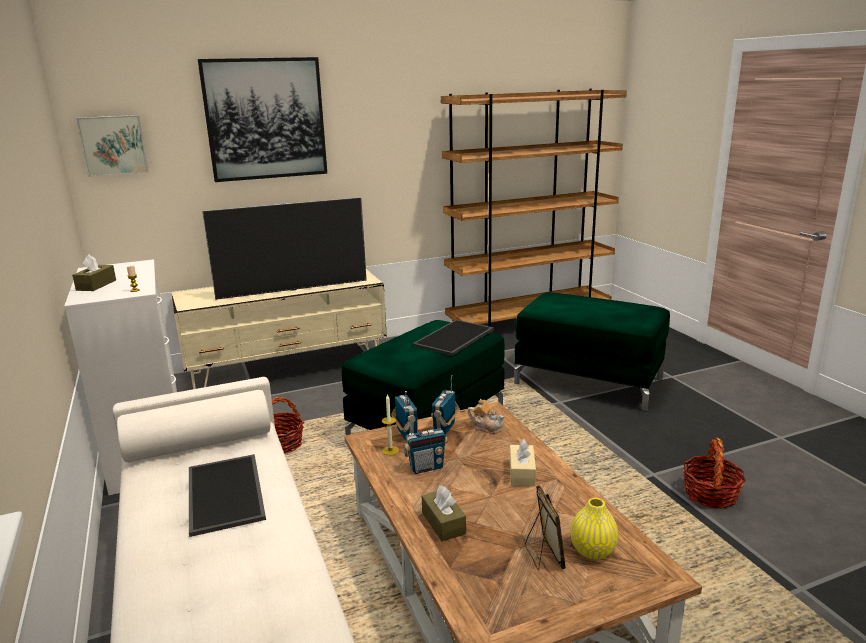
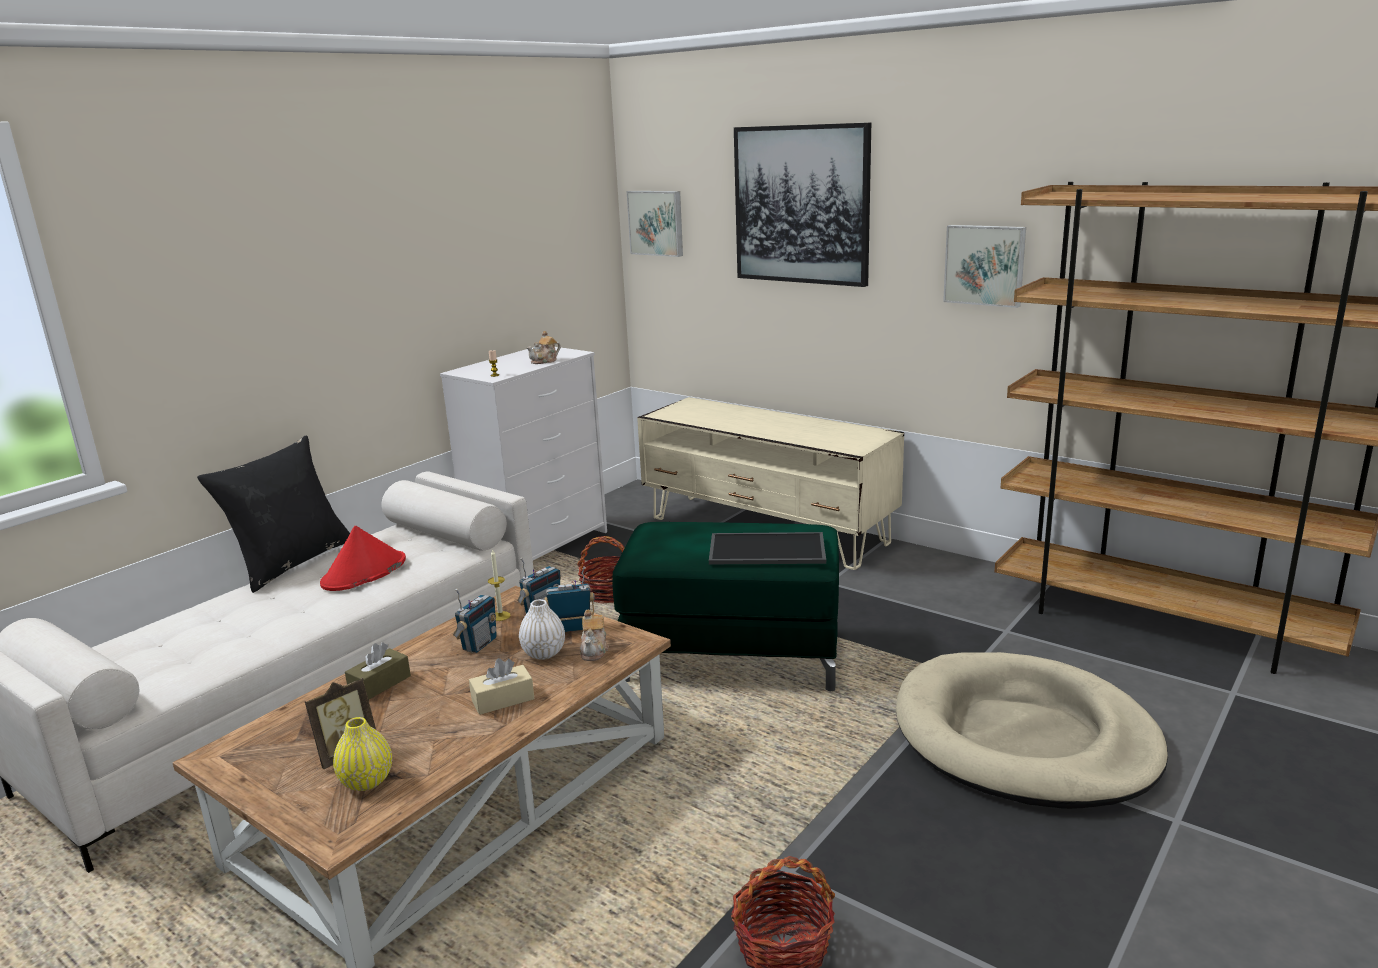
camera: 60 degrees right, 0 degrees up
brown tissue box [72,254,116,291] -> none
tray [189,454,266,537] -> red hat [320,526,406,591]
television [202,197,367,300] -> none
radio [404,416,448,474] -> radio turned 105 degrees counterclockwise [453,588,497,653]
green ottoman [514,293,670,411] -> beige dog bed [896,652,1168,809]
none -> black pillow [197,435,350,593]
none -> white vase [519,599,565,660]
none -> teapot [527,331,561,364]
none -> picture [943,225,1026,308]

